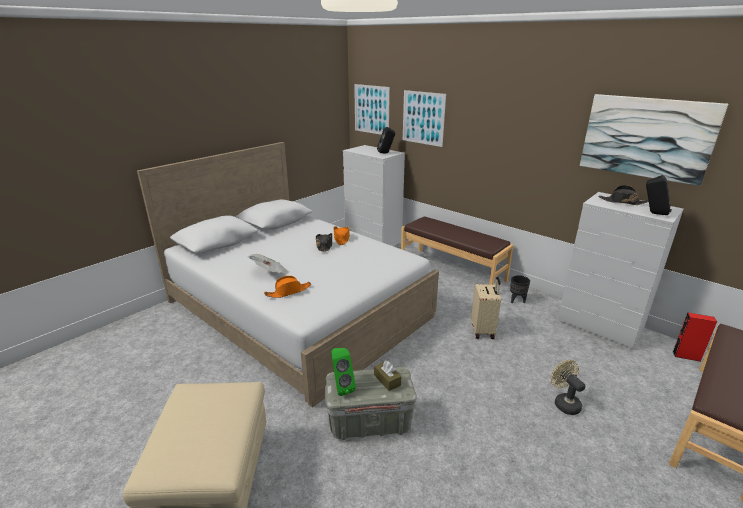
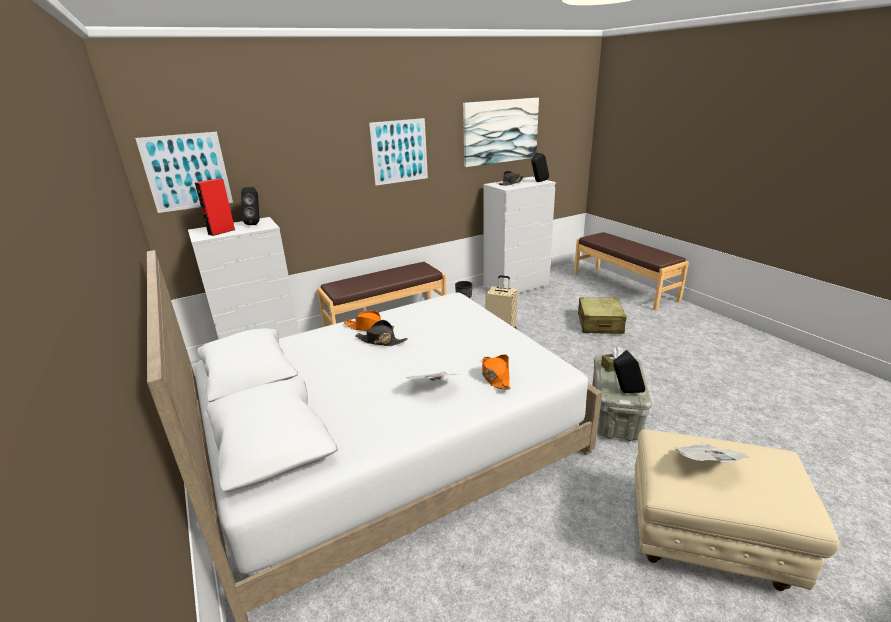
camera: 70 degrees left, 0 degrees up
green speaker [331,348,356,396] -> black speaker [613,350,646,393]
picture [403,90,446,147] -> picture moved to [369,118,428,186]
beige fan [551,360,585,415] -> beige suitcase [578,298,627,334]
red speaker [672,313,717,362] -> red speaker moved to [195,178,235,236]
none -> newspaper [674,443,750,463]

